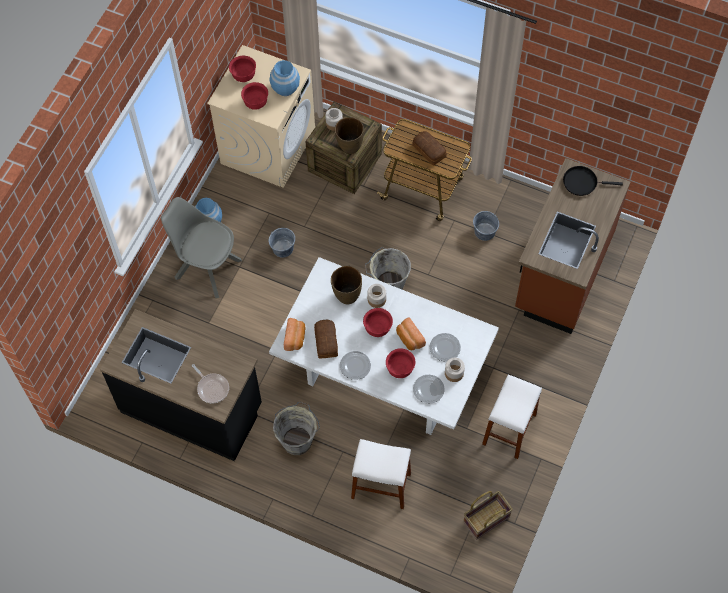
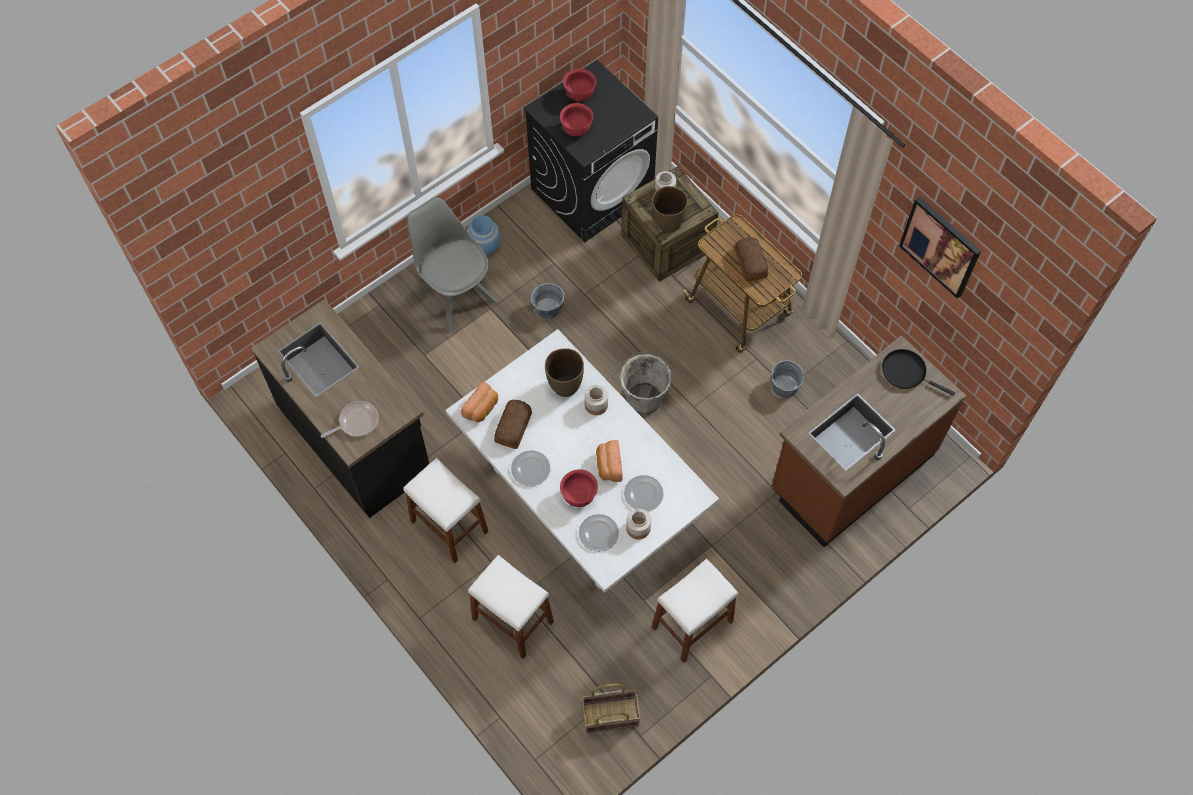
camera: 25 degrees right, 0 degrees up
frying pan [192,364,229,403] -> frying pan turned 105 degrees counterclockwise [321,401,379,438]
beige washing machine [207,45,315,188] -> black washing machine [524,60,658,242]
blue vase [270,60,300,96] -> none
grey bucket [273,401,320,455] -> white stool [403,458,489,563]
red bowl [363,308,393,337] -> none
none -> picture [899,197,981,299]

